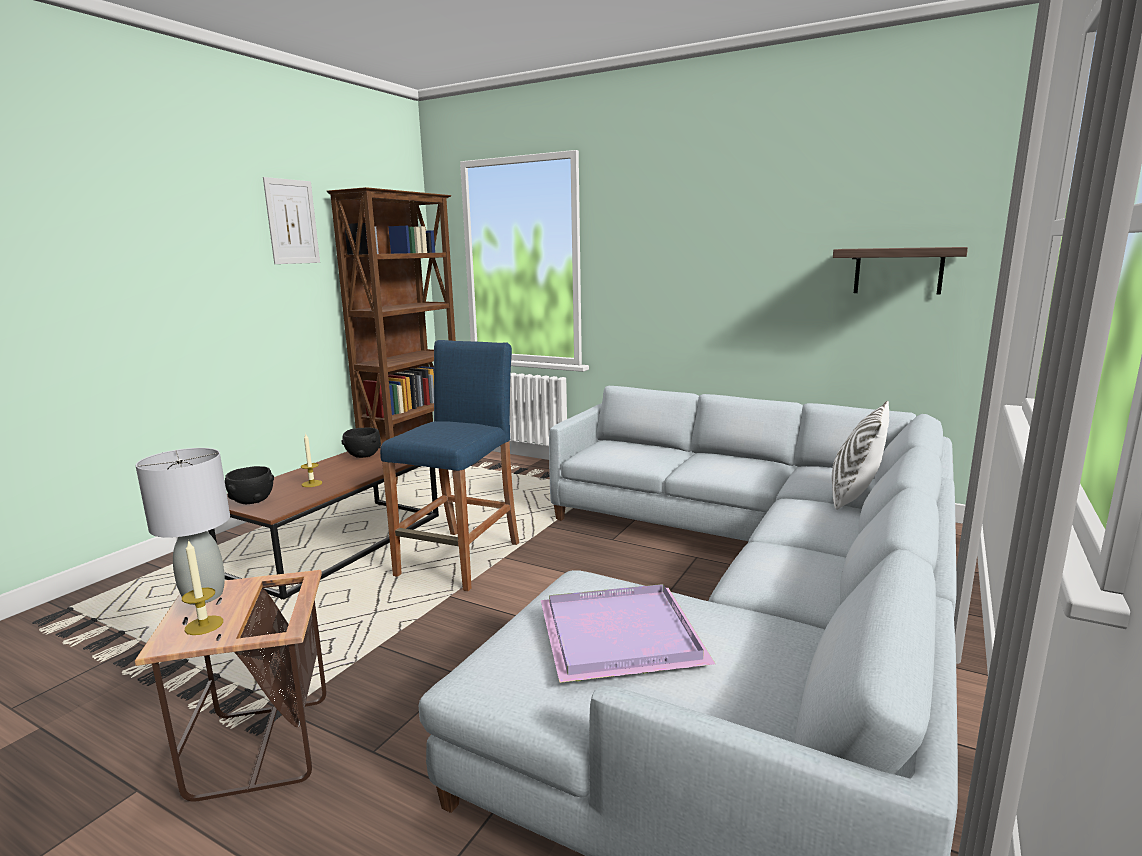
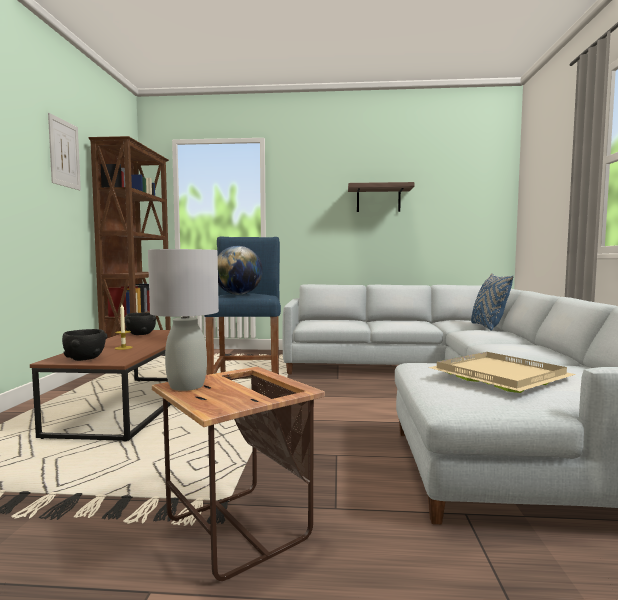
camera: 25 degrees left, 10 degrees down
candle [182,539,223,635] -> none
purple tray [541,584,715,683] -> beige tray [428,352,576,393]
white pillow [832,401,889,510] -> blue pillow [471,273,514,331]
shelf [833,247,968,294] -> shelf moved to [348,182,414,212]
none -> globe [218,246,263,295]

